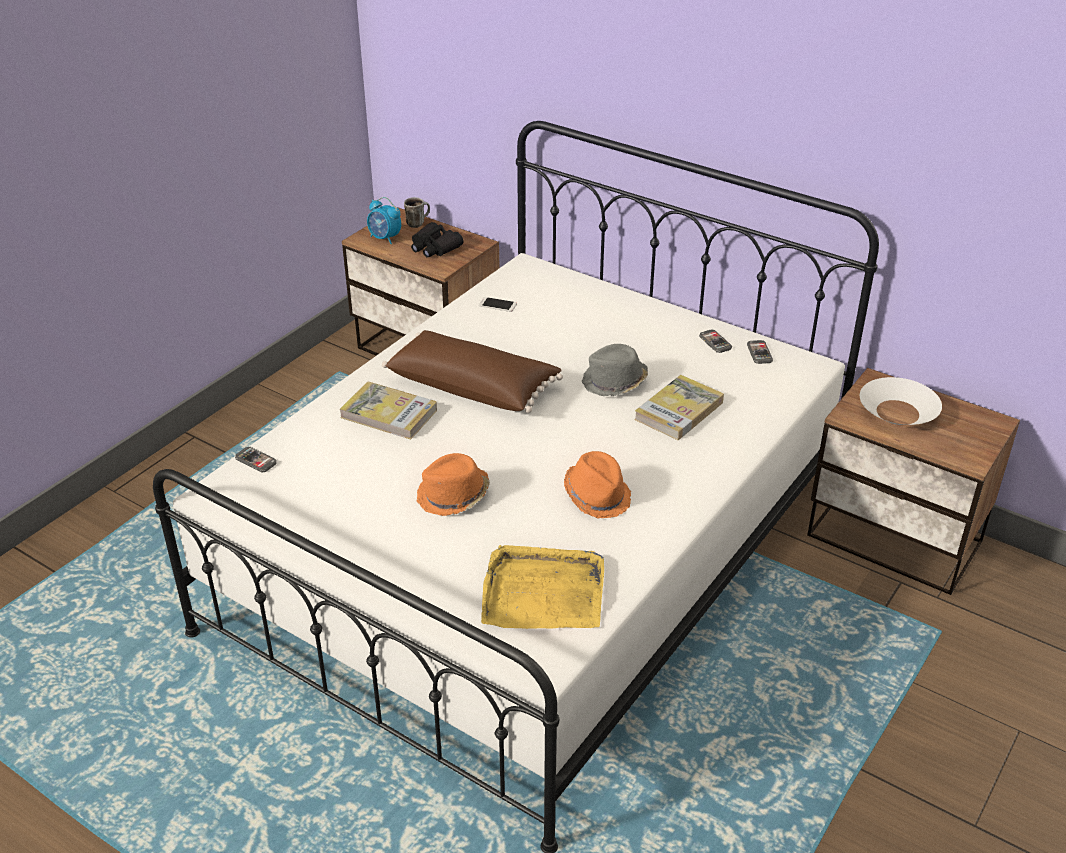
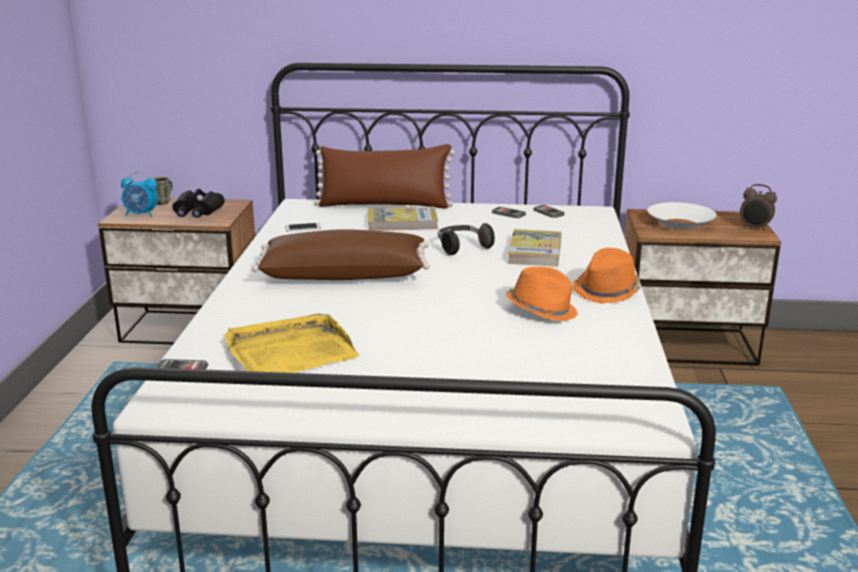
camera: 30 degrees left, 15 degrees down
book [340,381,437,440] -> book moved to [368,206,438,231]
orange hat [416,453,490,516] -> orange hat moved to [573,248,641,304]
yellow tray [481,545,604,629] -> yellow tray moved to [224,313,360,373]
grey hat [582,344,648,396] -> headphones [438,223,495,256]
none -> brown pillow [314,144,455,209]
none -> alarm clock [740,184,777,231]

